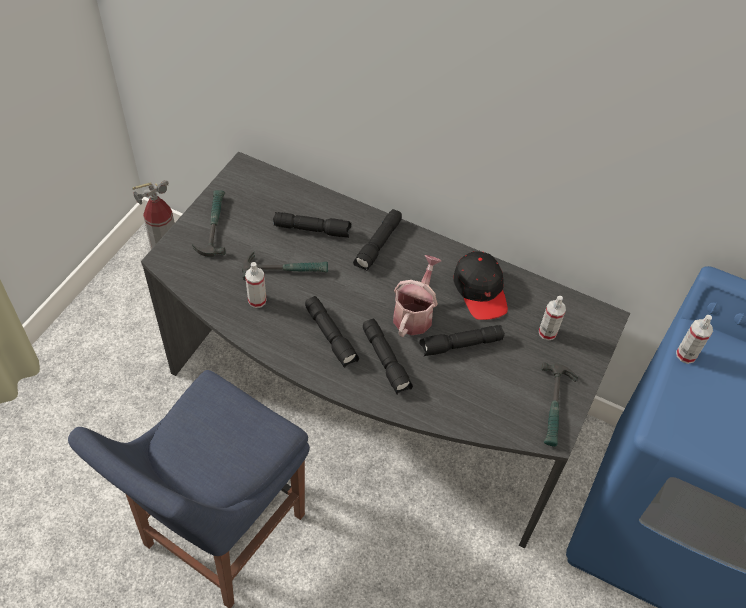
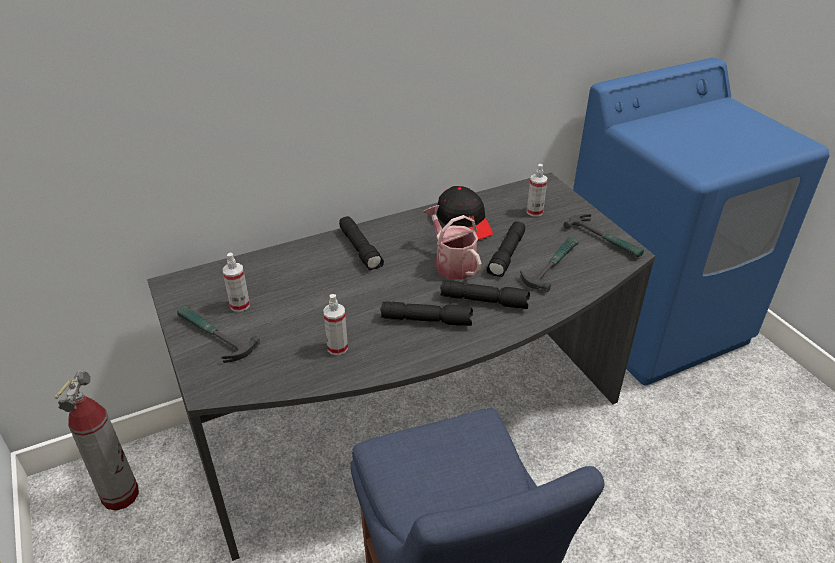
camera: 50 degrees left, 15 degrees down
hammer [242,252,328,281] -> hammer moved to [520,237,579,292]
black flashlight [273,212,351,238] -> none
black cap [453,251,508,320] -> black cap turned 45 degrees clockwise [437,186,493,240]
spray bottle [676,315,713,364] -> spray bottle moved to [223,253,250,312]

